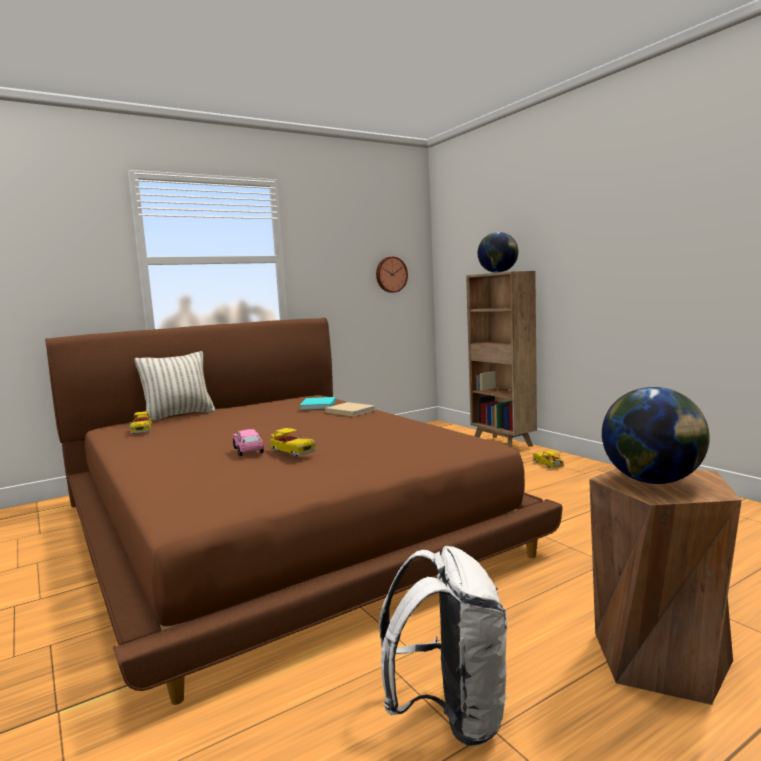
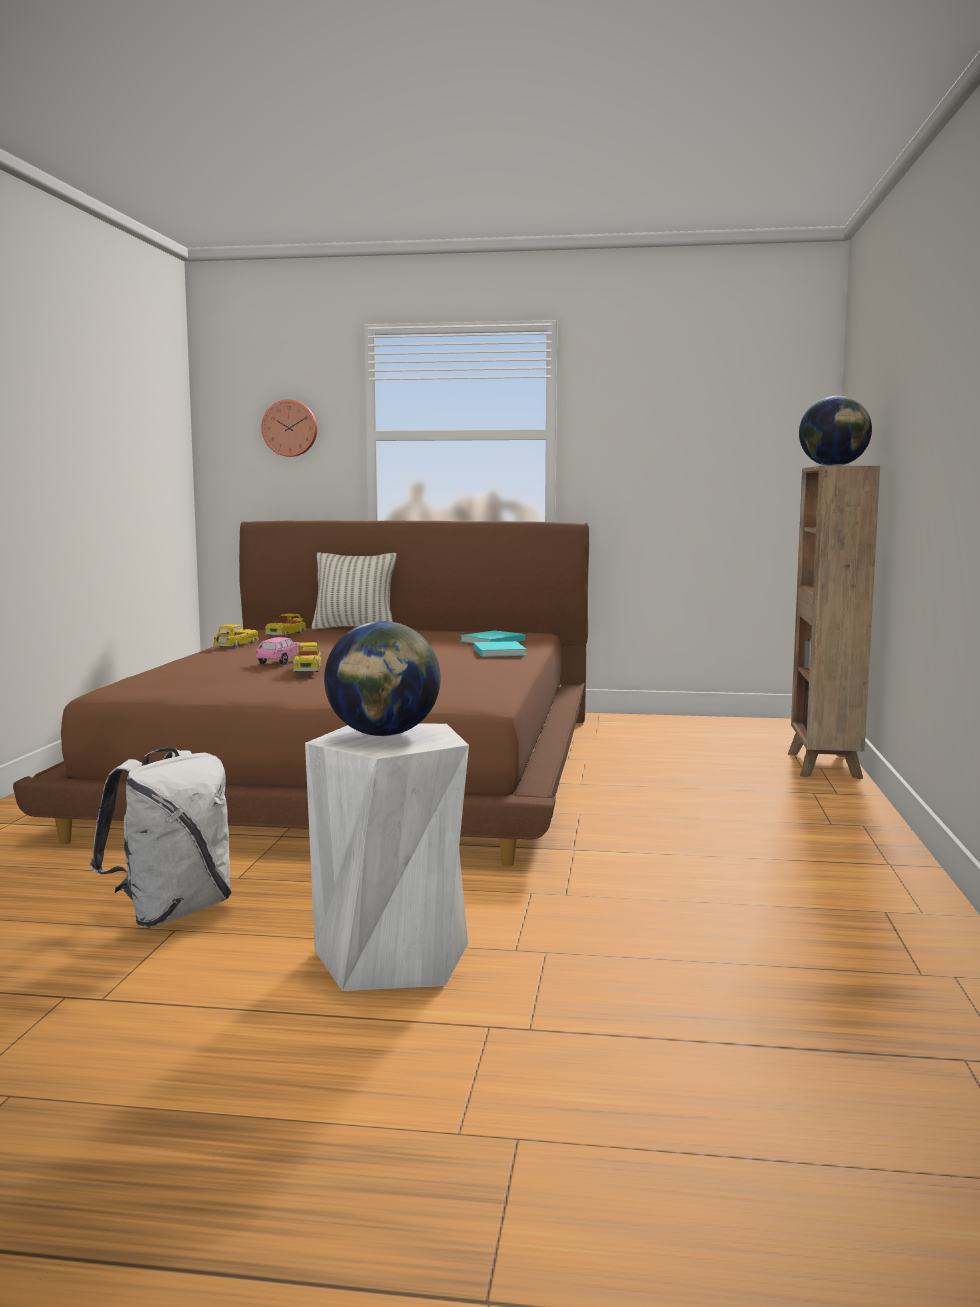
camera: 40 degrees right, 0 degrees up
beige book [325,402,375,417] -> turquoise book [474,641,527,657]
wall clock [376,256,408,293] -> wall clock moved to [261,400,317,457]
toy car [533,450,564,468] -> toy car moved to [213,624,259,647]
brown stool [589,468,742,705] -> white stool [305,723,469,991]

